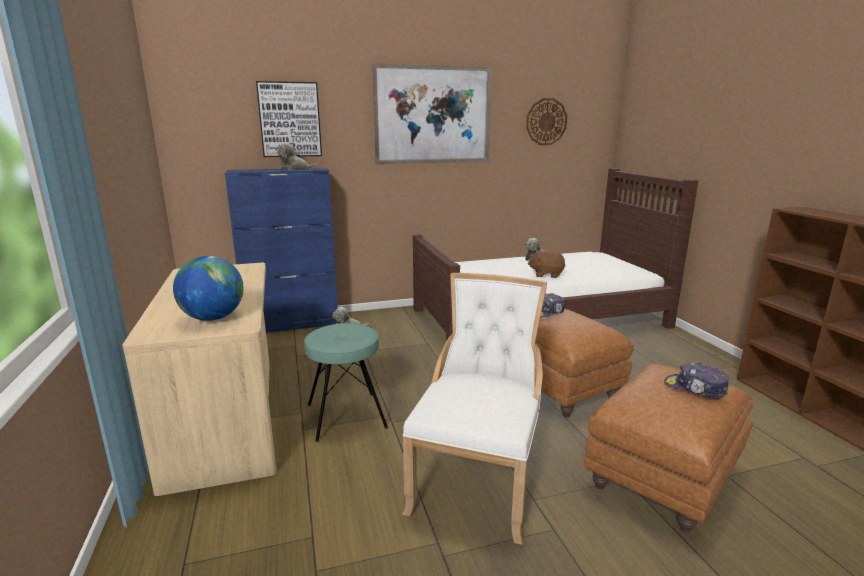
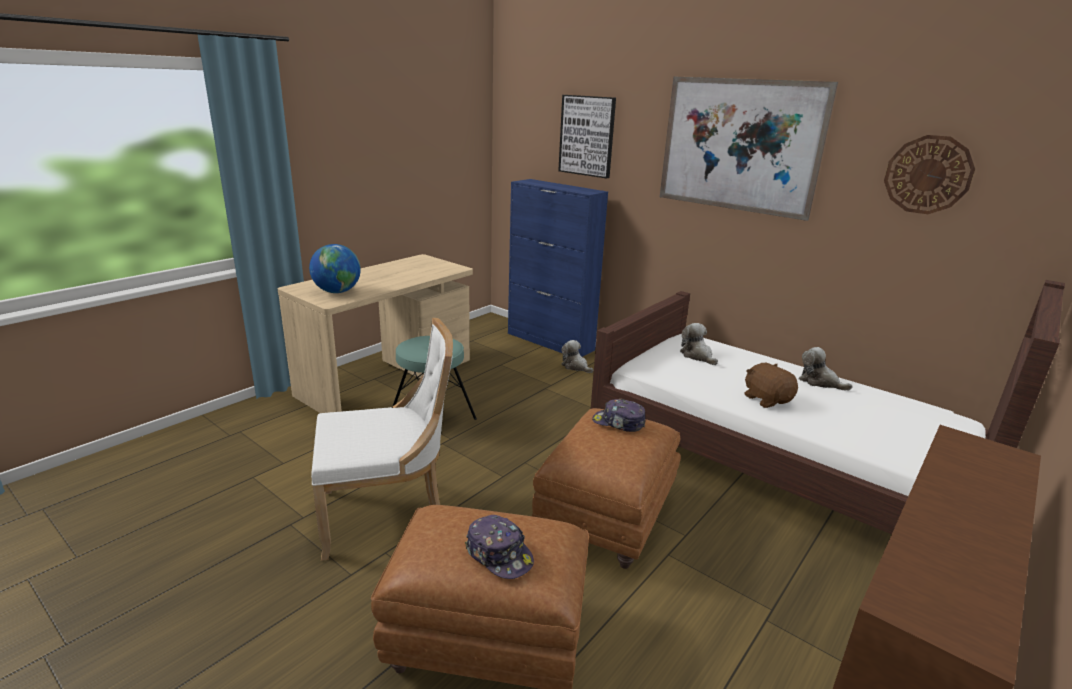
camera: 55 degrees right, 5 degrees up
plush toy [277,143,317,170] -> plush toy moved to [680,323,718,365]
cap [664,362,729,398] -> cap turned 135 degrees clockwise [465,515,534,579]

